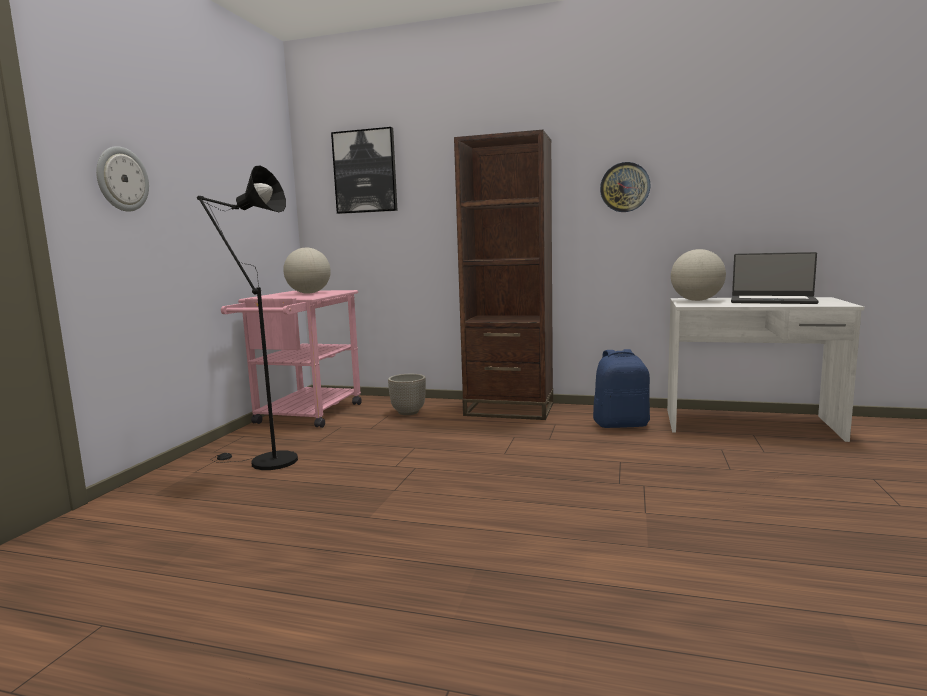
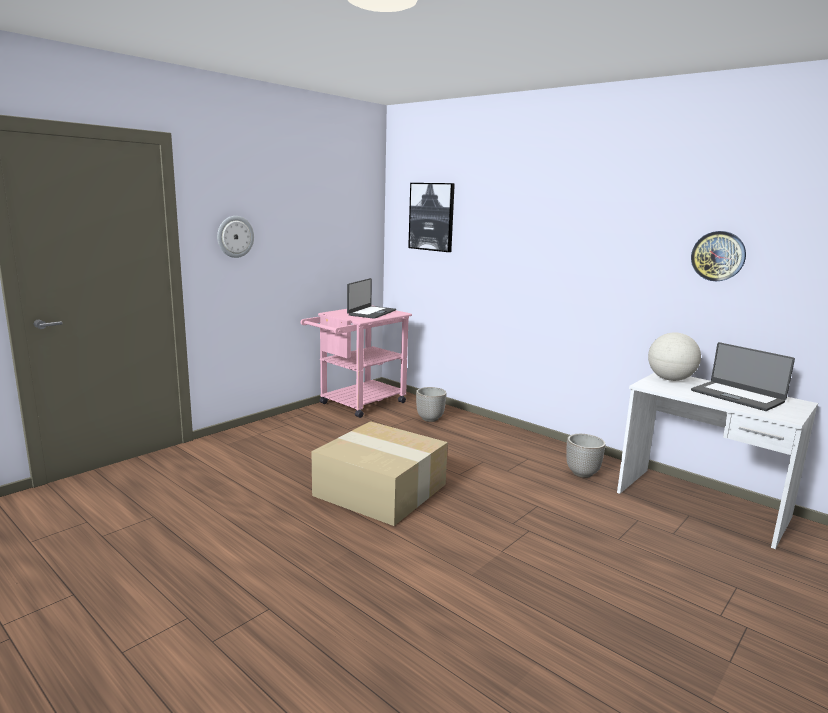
camera: 25 degrees right, 5 degrees up
black floor lamp [197,165,298,470] -> none
globe [283,248,331,294] -> laptop [347,278,396,319]
brown bookcase [454,130,553,420] -> none
blue backpack [593,349,650,428] -> planter [566,434,606,478]
wall clock [600,162,651,212] -> wall clock moved to [691,231,746,281]
none -> cardboard box [311,421,448,526]

